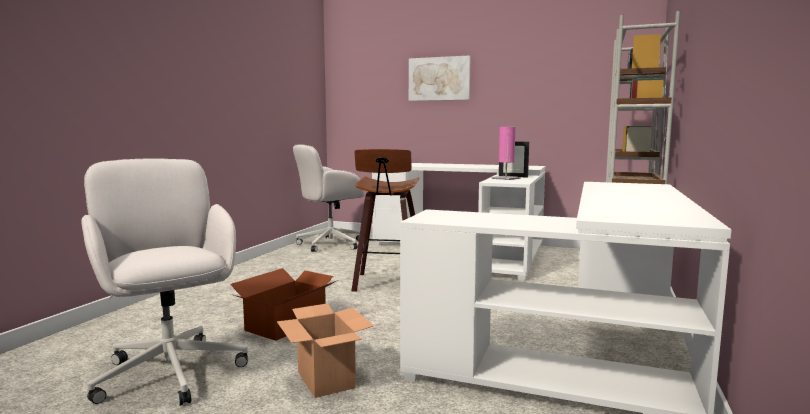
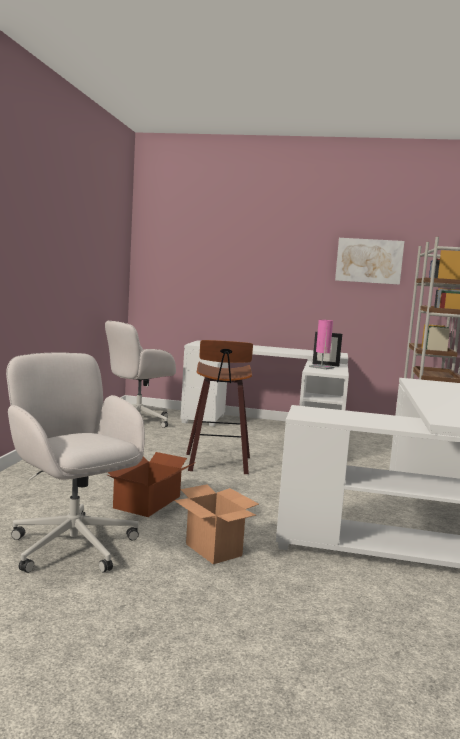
camera: 10 degrees left, 0 degrees up
picture [409,55,471,101] -> picture moved to [335,238,404,285]

